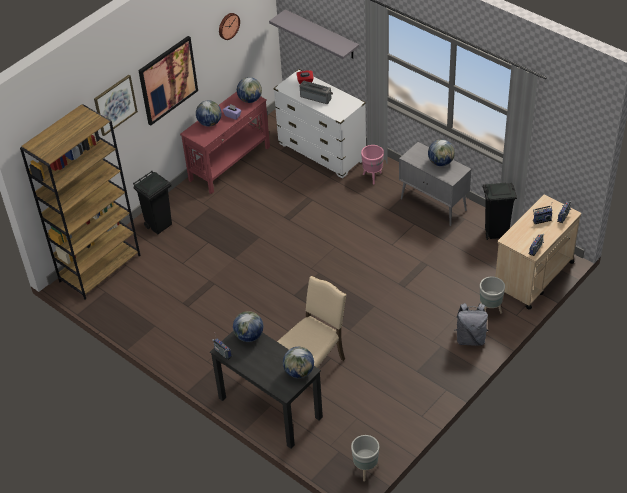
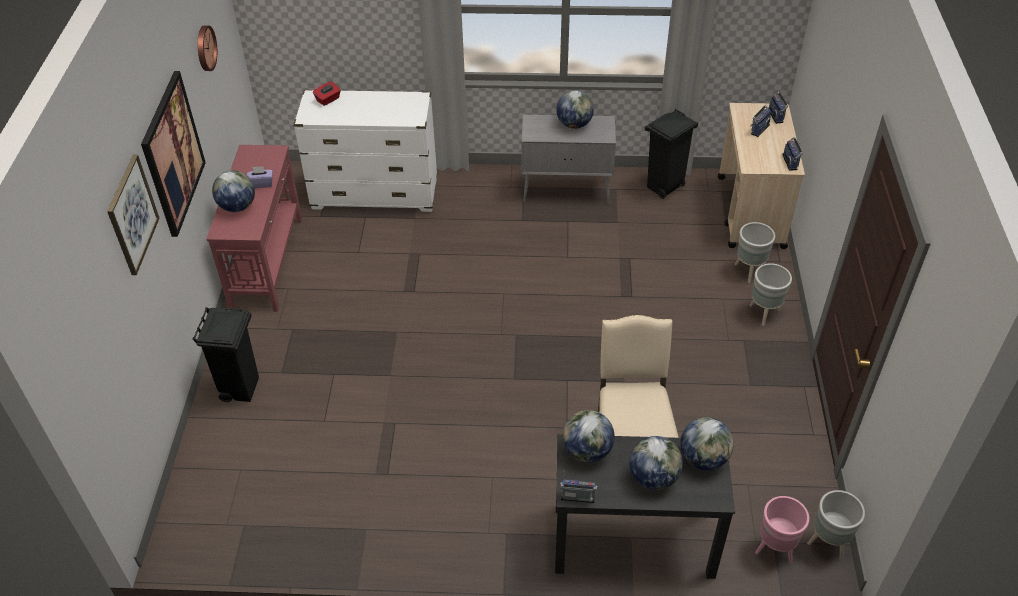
camera: 40 degrees left, 0 degrees up
brown bookcase [20,104,140,300] -> none
globe [237,77,262,103] -> globe moved to [629,436,683,490]
grey shelf [269,9,359,59] -> none
radio [300,80,333,104] -> none
pink planter [361,145,384,185] -> pink planter moved to [755,496,809,564]
grey backpack [454,303,488,346] -> grey planter [750,263,792,326]

